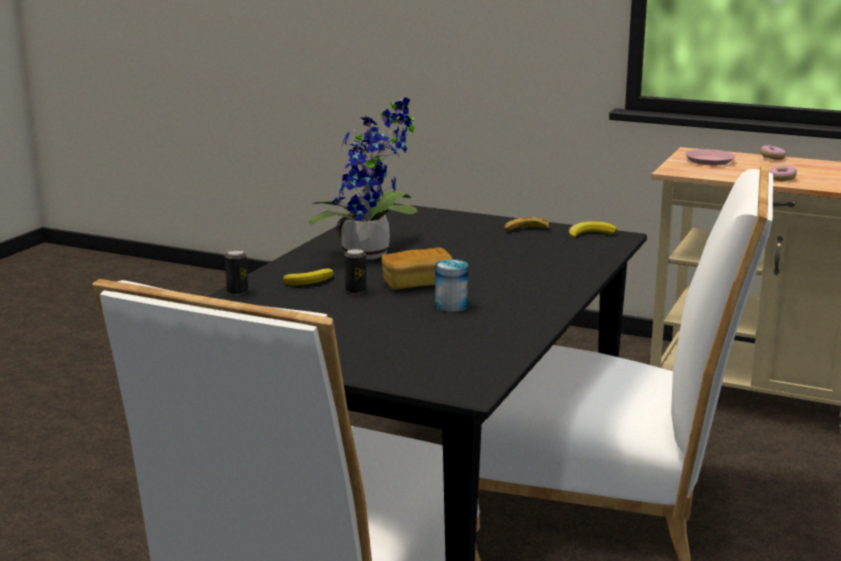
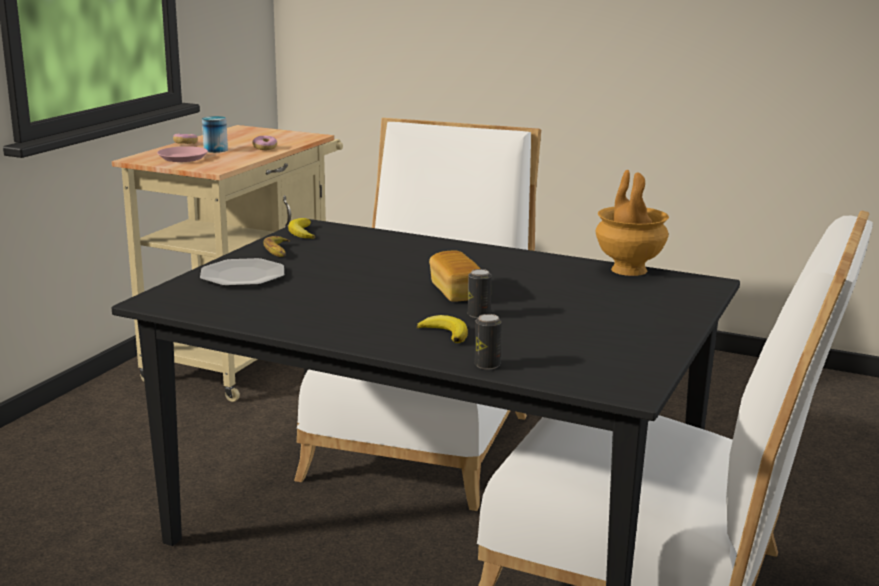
camera: 90 degrees left, 0 degrees up
potted plant [308,97,417,259] -> none
can [435,259,468,312] -> can moved to [202,116,228,153]
none -> plate [200,258,284,286]
none -> brown vase [596,170,669,276]

